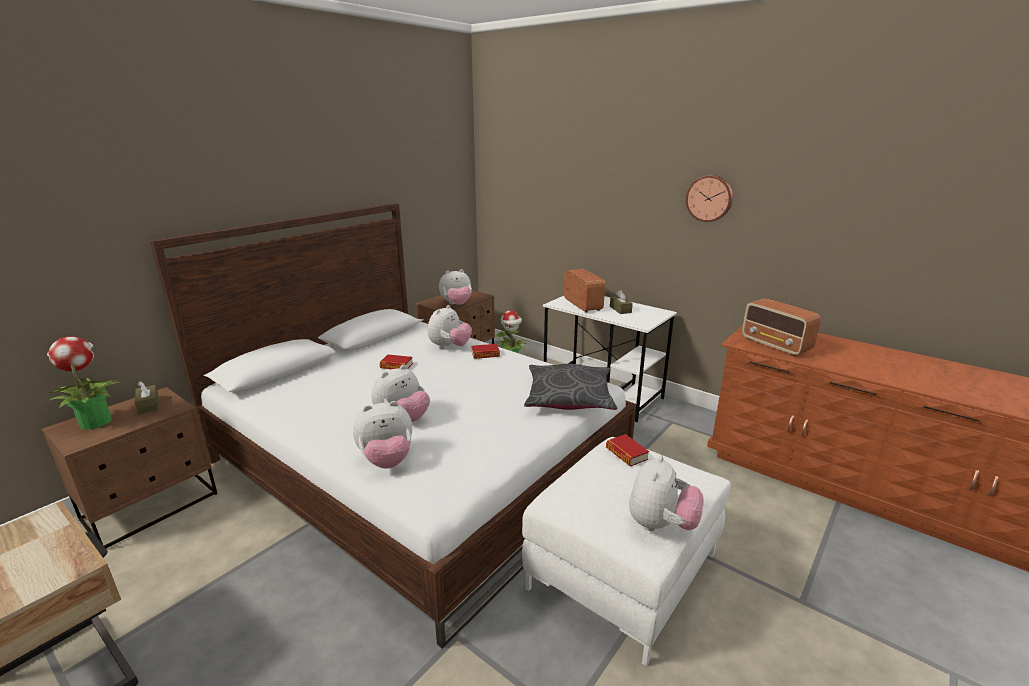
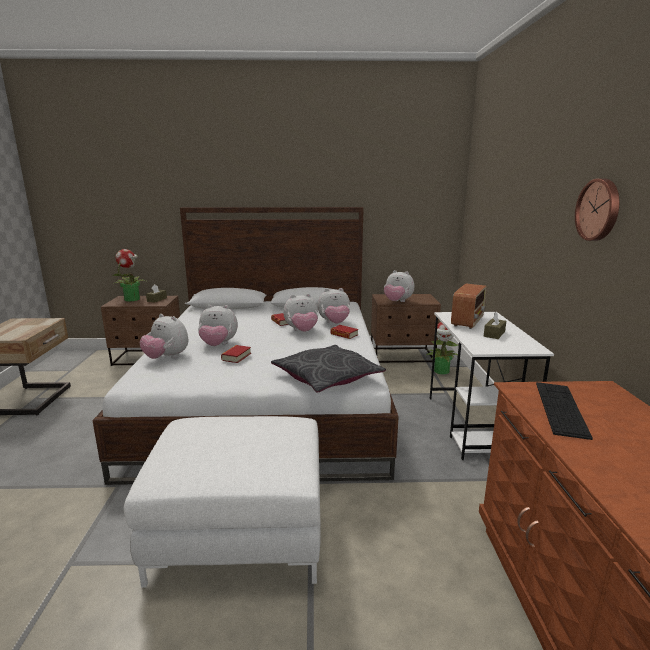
camera: 50 degrees right, 5 degrees down
book [606,434,649,466] -> book moved to [221,345,251,363]
plush toy [629,455,704,531] -> plush toy moved to [283,294,318,332]
radio [742,298,821,356] -> keyboard [536,382,593,440]

